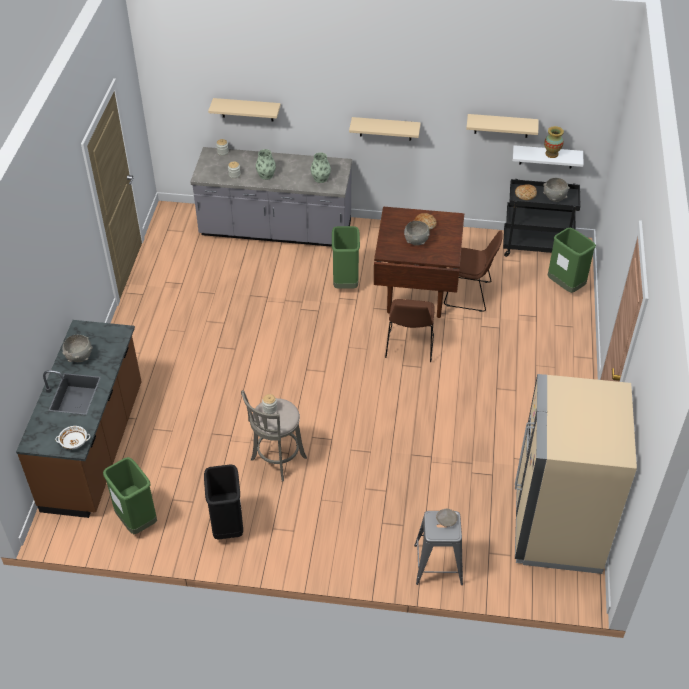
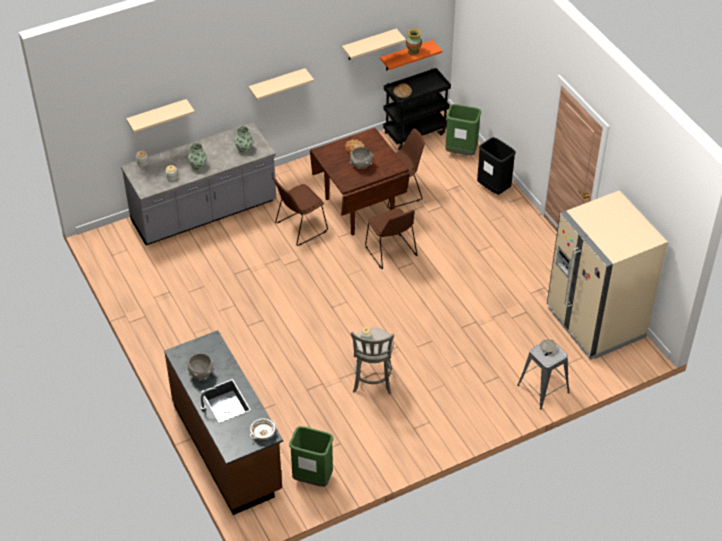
camera: 35 degrees left, 0 degrees up
black trash can [204,464,243,539] -> black trash can moved to [477,137,516,195]
green trash can [332,226,360,289] -> brown chair [273,178,328,246]
white shelf [513,145,584,169] -> orange shelf [380,40,442,71]
grey bowl [543,178,570,202] -> none

